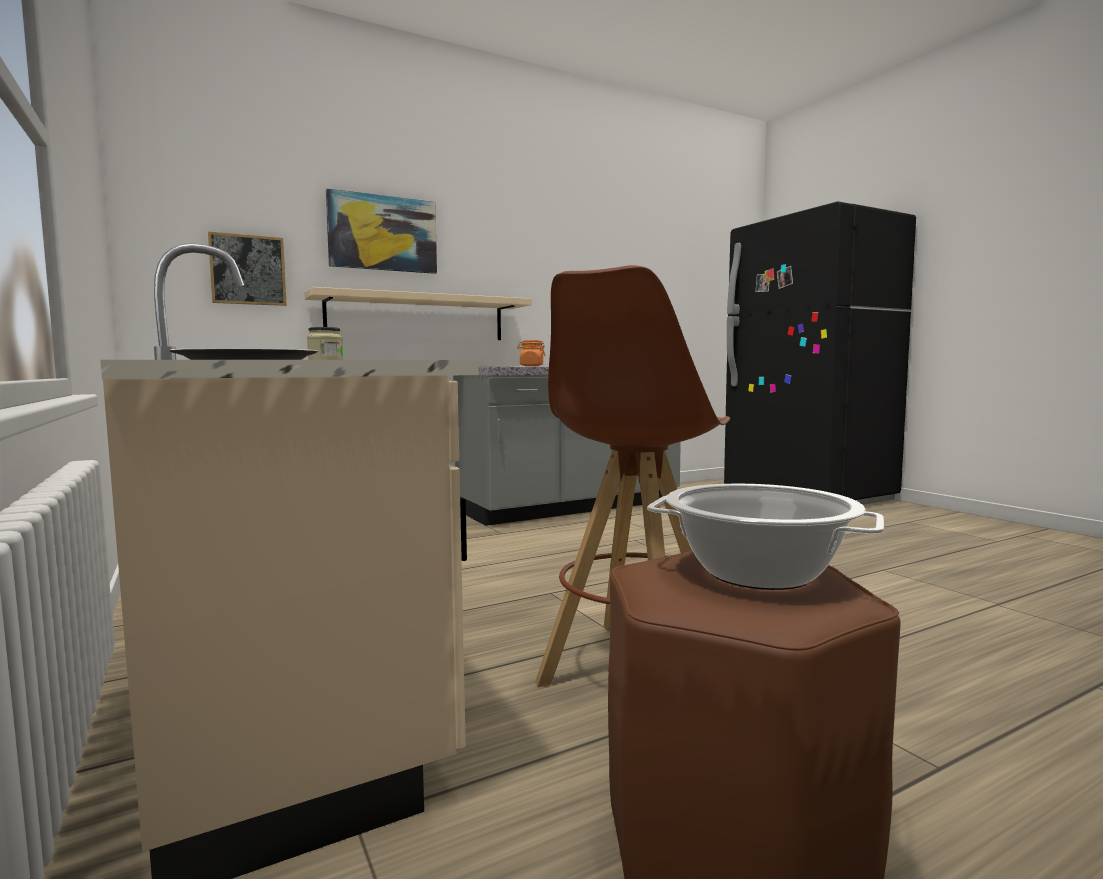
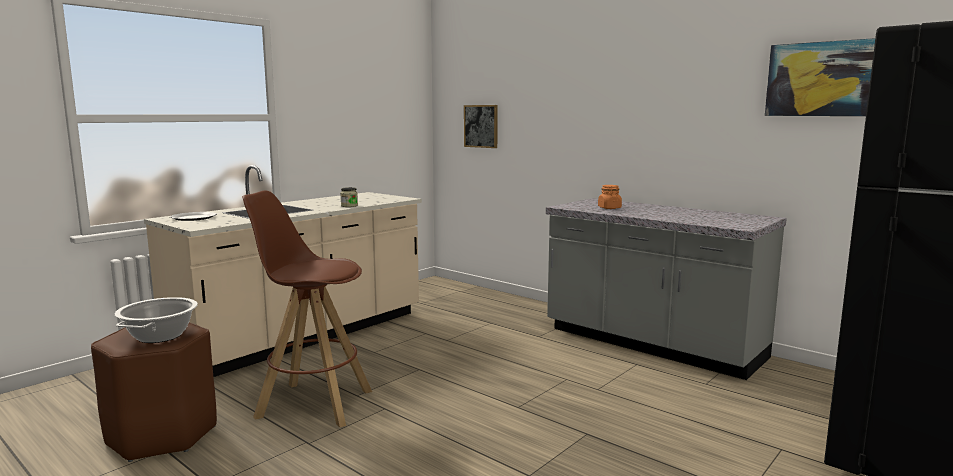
camera: 70 degrees right, 5 degrees up
beige shelf [304,287,532,340] -> none
picture [326,189,437,274] -> picture moved to [765,38,875,116]

